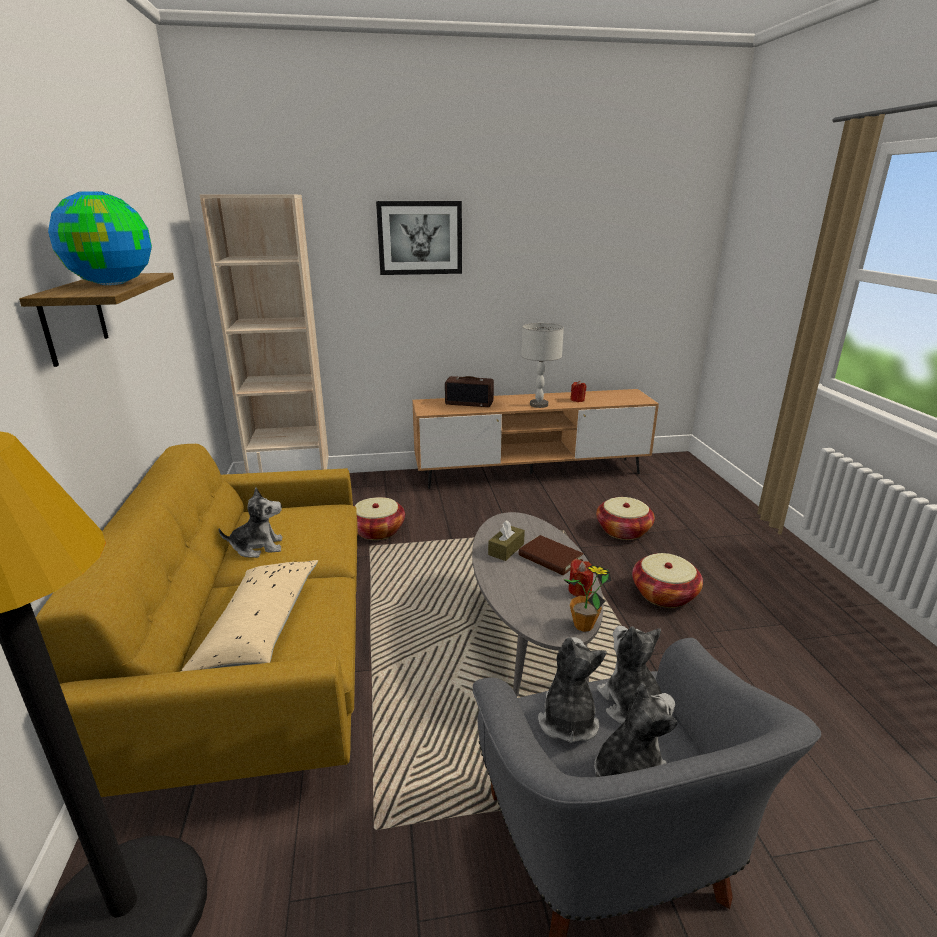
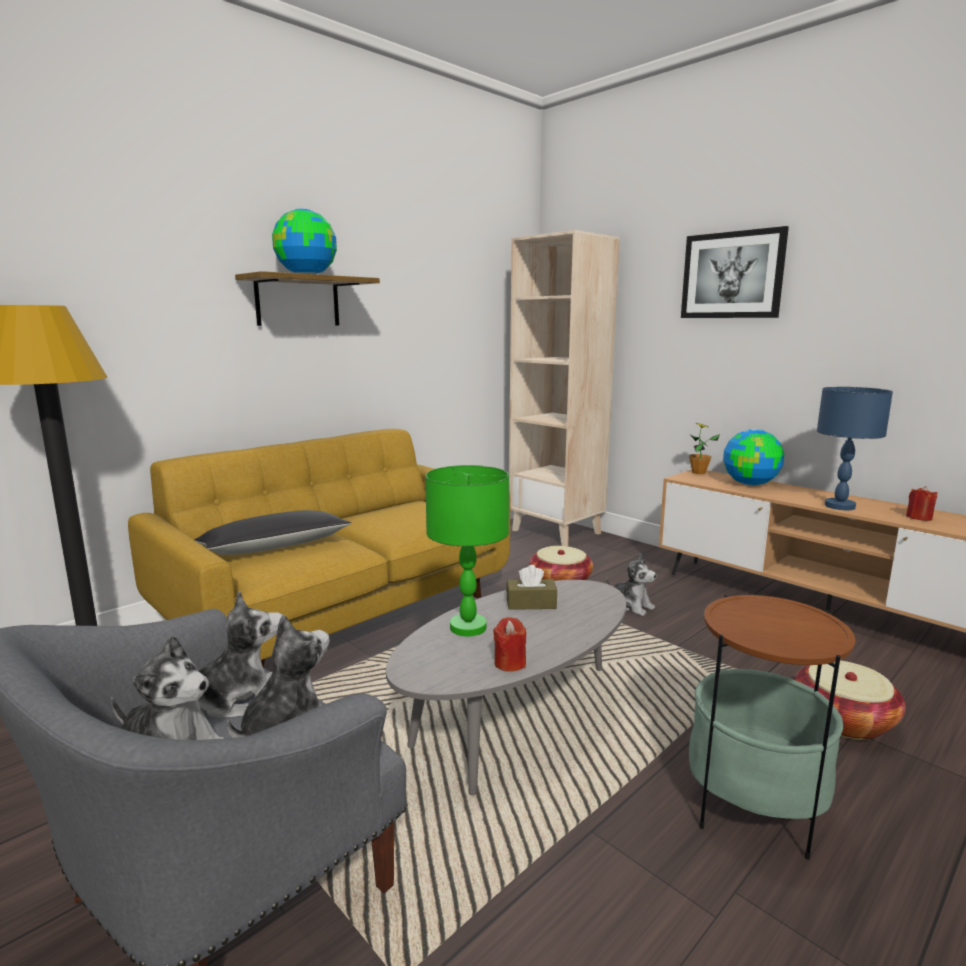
camera: 55 degrees right, 10 degrees down
beige pillow [181,560,318,671] -> black pillow [194,510,351,555]
plush toy [218,487,282,558] -> plush toy moved to [606,553,657,616]
radio [445,376,494,407] -> globe [723,429,784,486]
brown book [519,535,584,575] -> none
grey table lamp [521,323,564,408] -> blue table lamp [817,387,893,510]
potted plant [563,565,612,632] -> potted plant moved to [689,423,720,474]
basket [632,553,703,608] -> side table [689,595,855,860]
none -> green table lamp [425,465,509,636]

